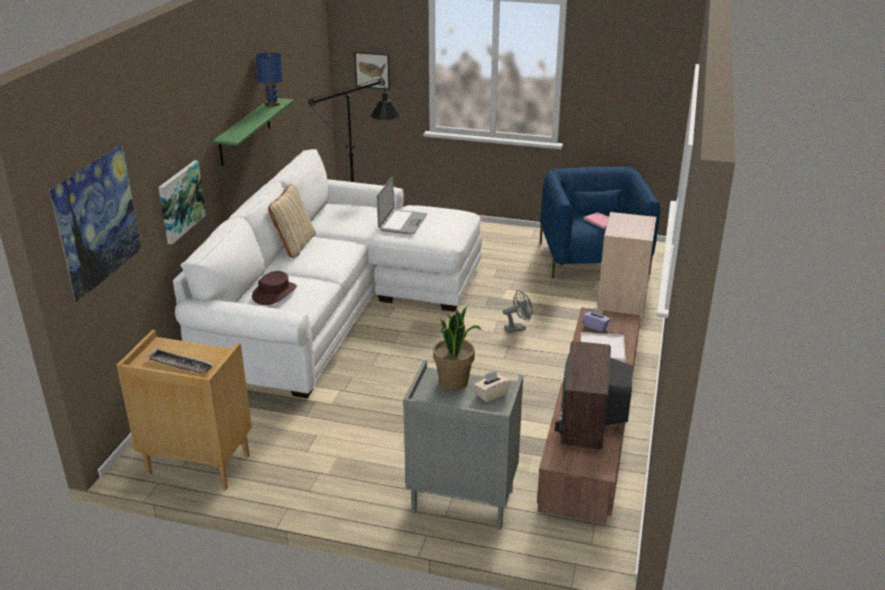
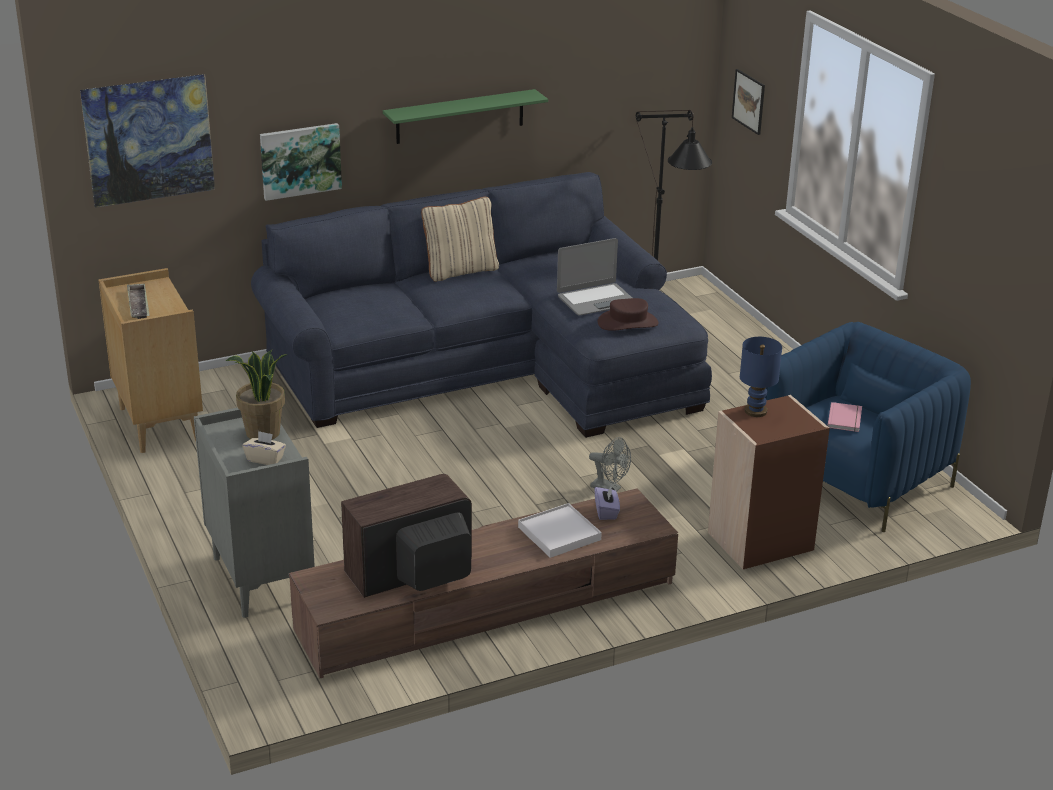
camera: 50 degrees right, 0 degrees up
white sofa [173,149,482,398] -> blue sofa [251,172,712,438]
brown hat [252,271,297,305] -> brown hat moved to [598,298,658,331]
blue table lamp [255,52,283,106] -> blue table lamp moved to [740,337,782,417]

